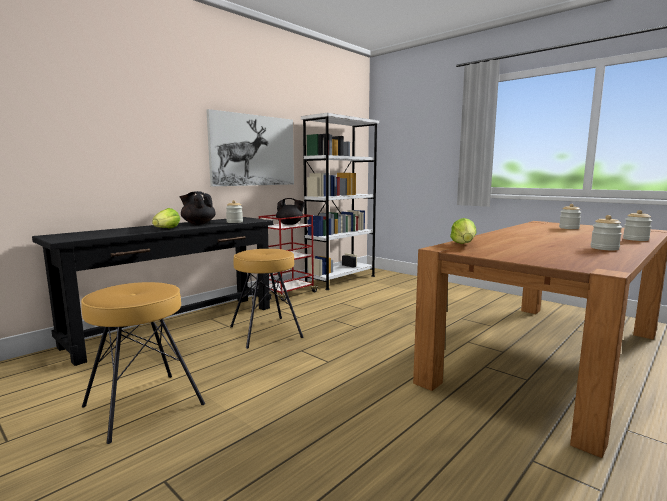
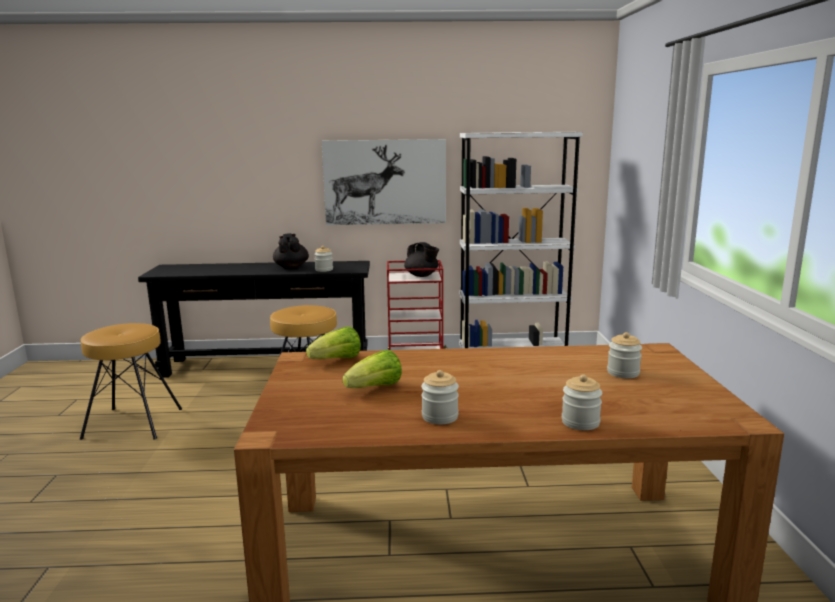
camera: 45 degrees right, 5 degrees up
lettuce [152,208,180,228] -> lettuce moved to [342,350,402,388]

